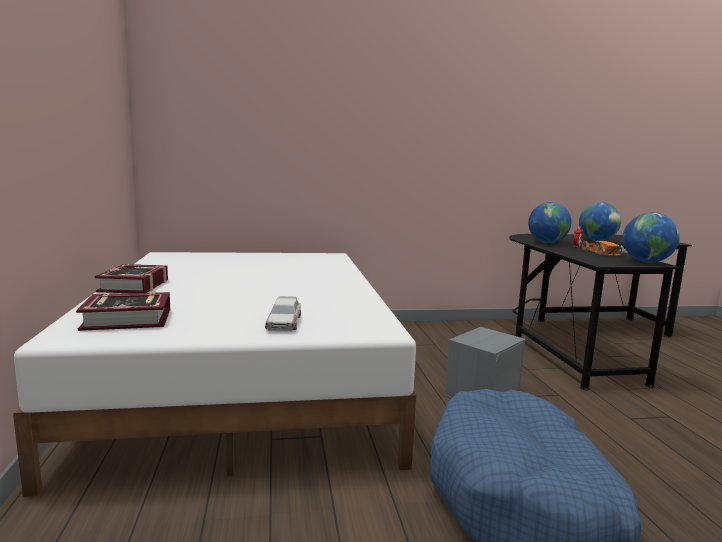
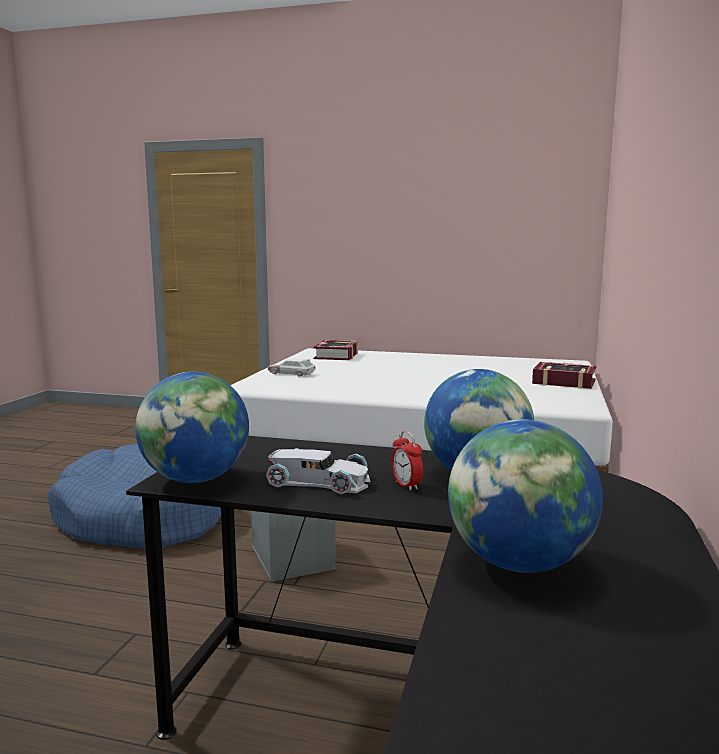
camera: 115 degrees right, 0 degrees up
book [95,264,168,293] -> book moved to [532,362,597,389]
orange toy car [582,241,624,256] -> white toy car [266,448,371,494]

